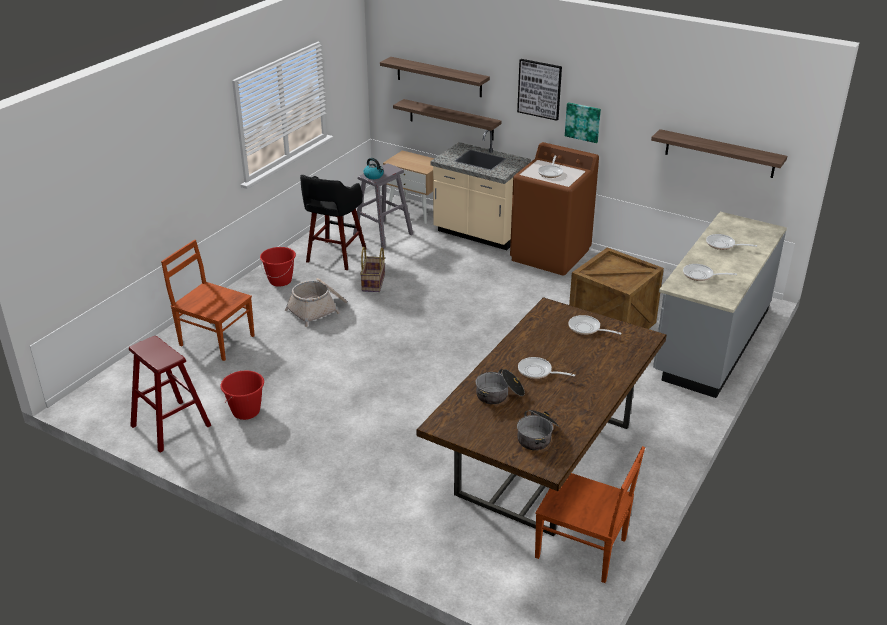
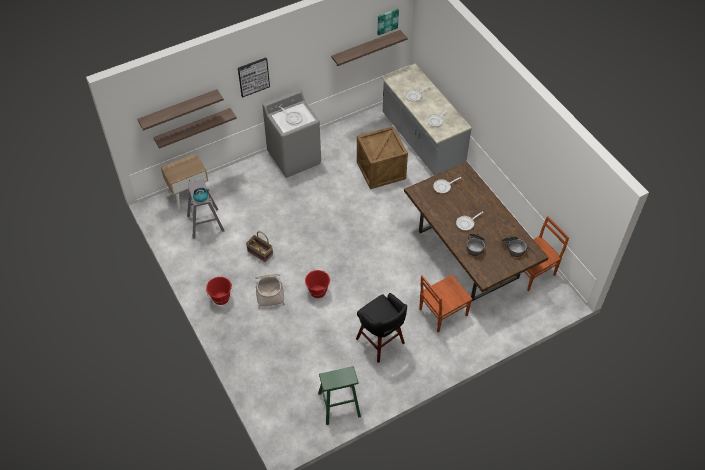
camera: 60 degrees left, 20 degrees up
red stool [129,336,211,453] -> green stool [318,366,361,425]
brown chair [161,240,255,361] -> brown chair moved to [419,275,472,332]
red bucket [220,371,264,420] -> red bucket moved to [305,270,330,298]
black stool [300,175,367,270] -> black stool moved to [356,293,407,363]
beige counter [430,130,531,250] -> none
brown washing machine [510,142,599,276] -> grey washing machine [262,89,321,178]
picture [565,102,601,143] -> picture moved to [377,9,399,35]

